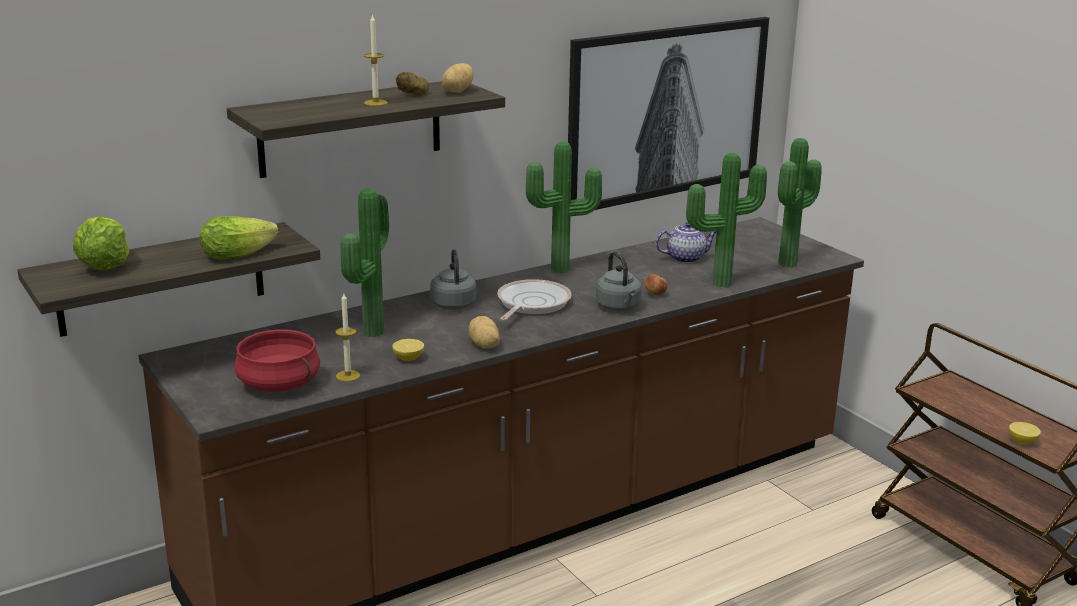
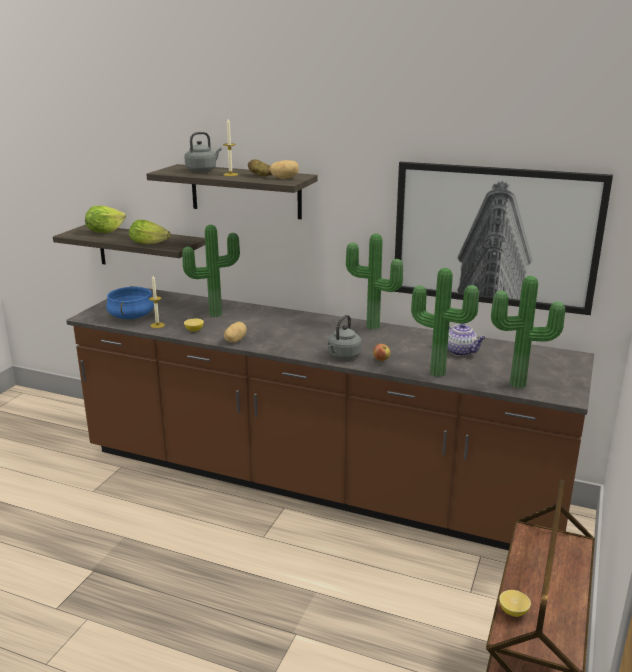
camera: 55 degrees right, 0 degrees up
red cooking pot [234,329,320,392] -> blue cooking pot [106,287,154,319]
grey kettle [430,249,476,310] -> grey kettle moved to [184,132,222,172]
frying pan [497,279,572,321] -> none

